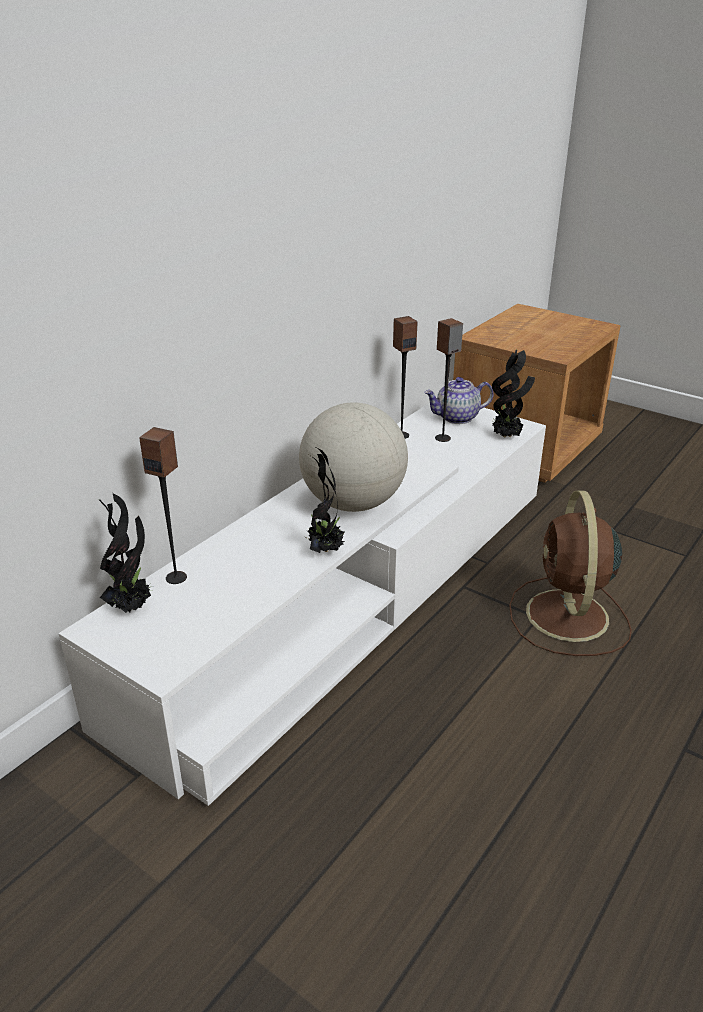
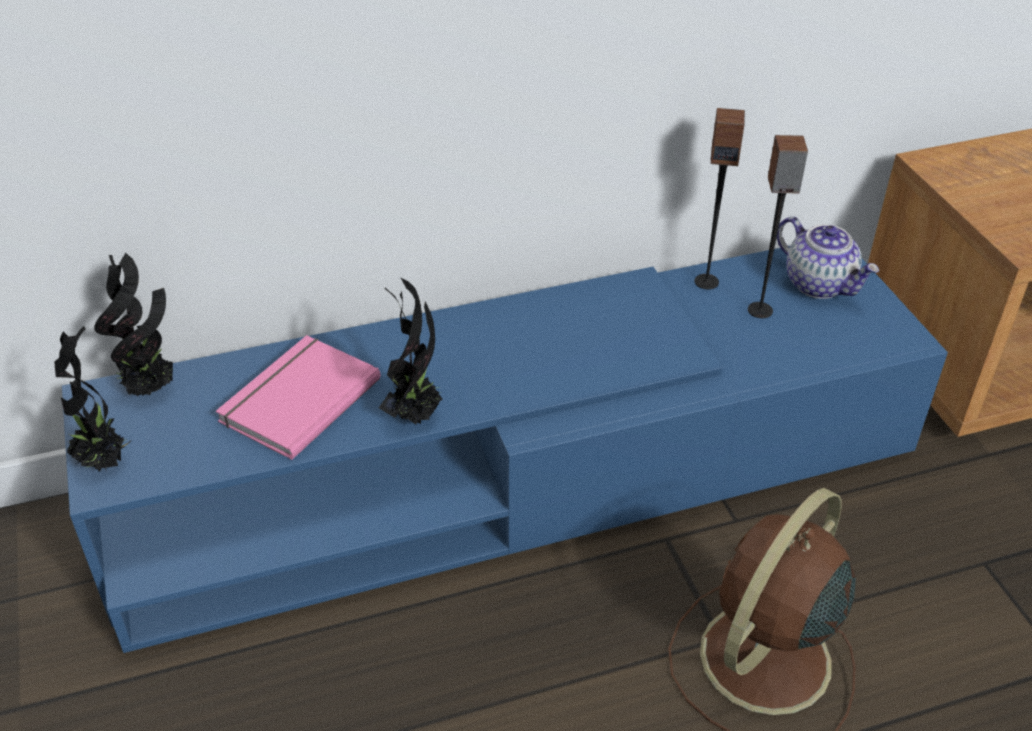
camera: 35 degrees right, 10 degrees up
white tv stand [59,403,546,806] -> blue tv stand [62,246,948,653]
speaker [139,427,187,584] -> none
globe [299,402,408,512] -> none
teapot [424,377,494,424] -> teapot turned 150 degrees counterclockwise [777,217,879,299]
potted plant [492,350,535,437] -> potted plant moved to [54,326,131,471]
none -> pink book [216,335,381,460]

